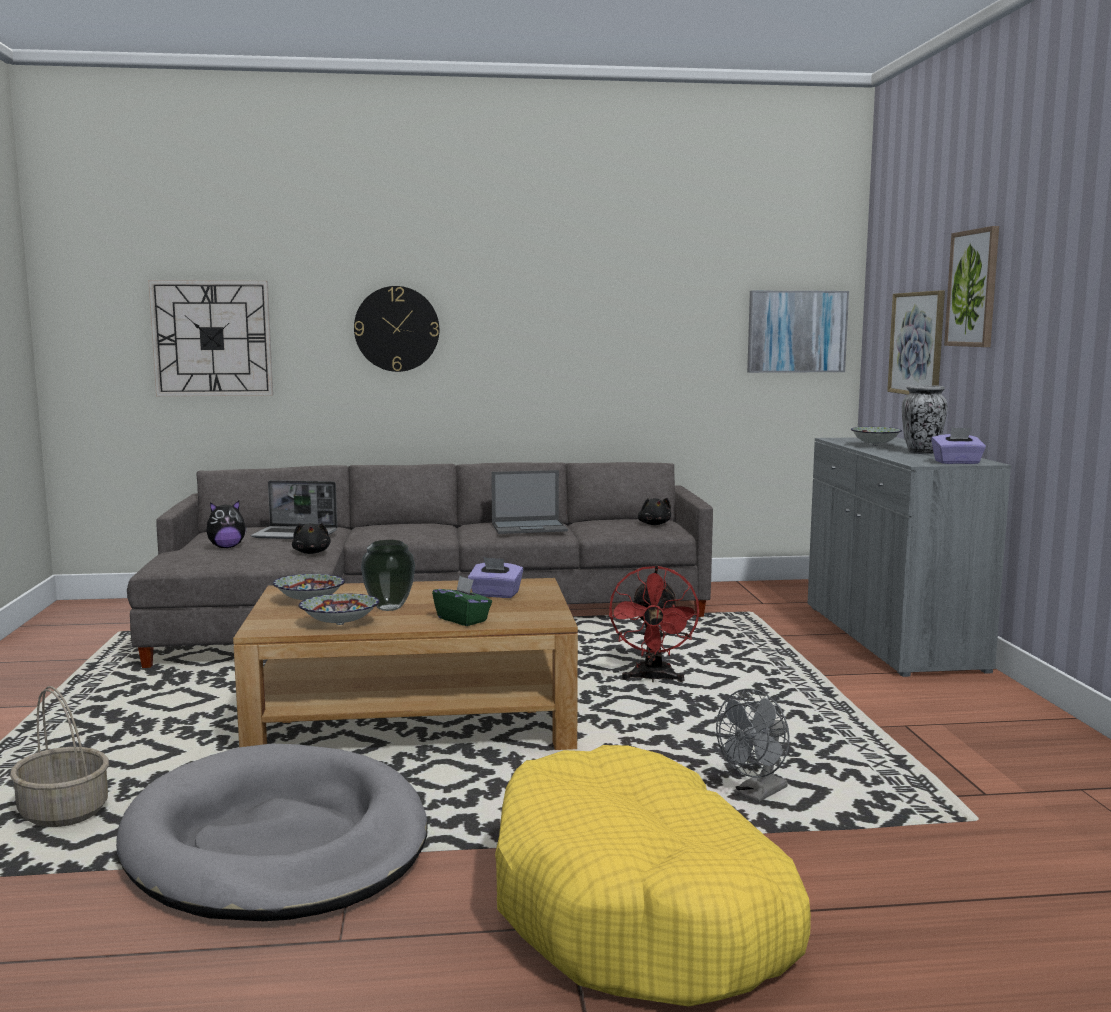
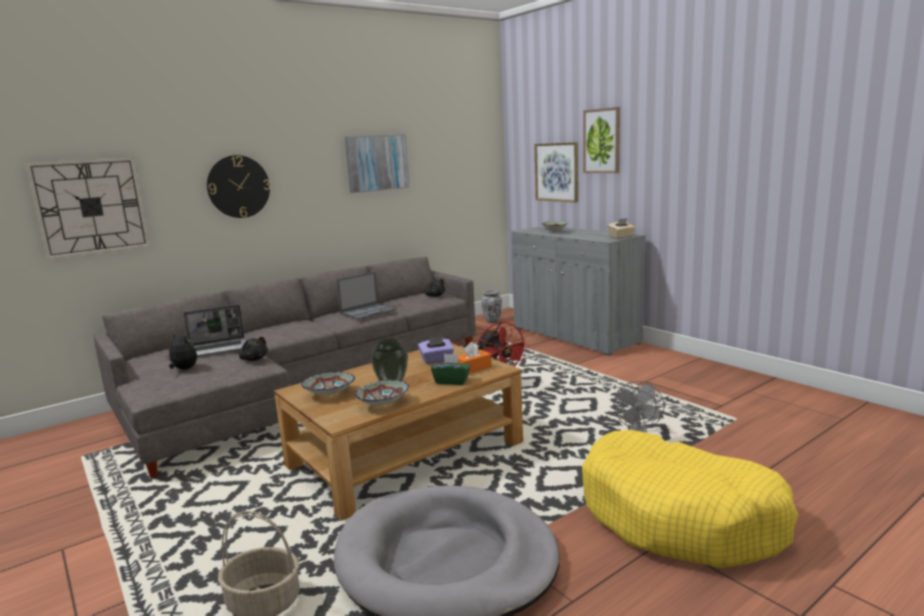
camera: 30 degrees left, 5 degrees up
plush toy [206,501,247,548] -> plush toy turned 90 degrees counterclockwise [166,333,197,370]
picture [747,291,849,373] -> picture moved to [345,134,409,193]
vase [902,385,948,454] -> vase moved to [481,290,502,323]
purple tissue box [931,427,986,464] -> beige tissue box [607,218,635,239]
none -> orange tissue box [458,342,492,374]

